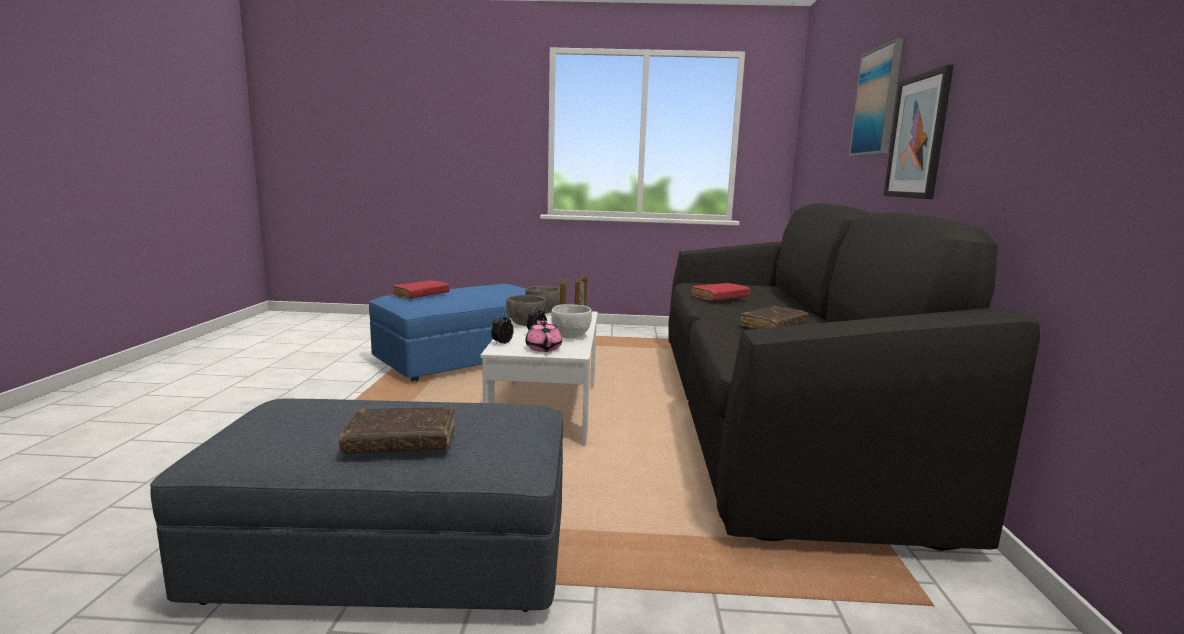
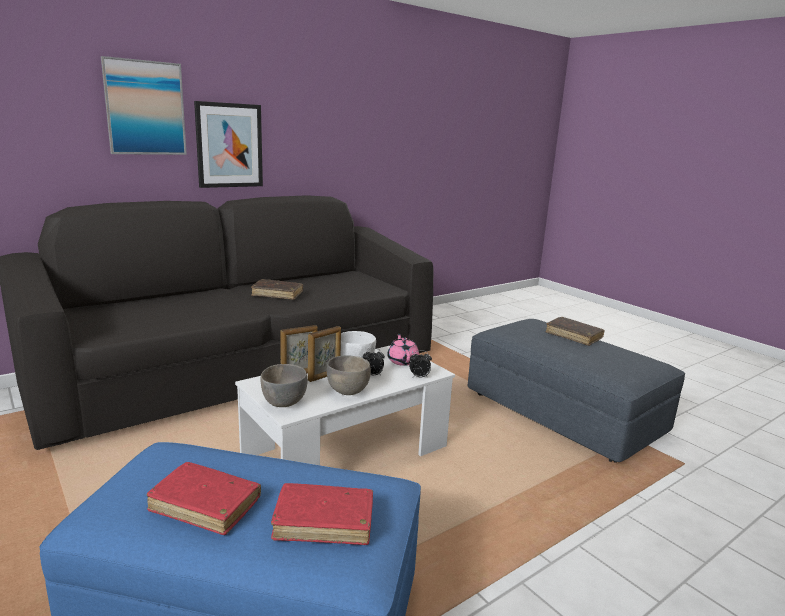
camera: 130 degrees left, 5 degrees up
pink teapot [525,320,562,352] -> pink teapot turned 135 degrees clockwise [387,333,419,366]
red book [692,283,750,301] -> red book moved to [146,462,261,535]

